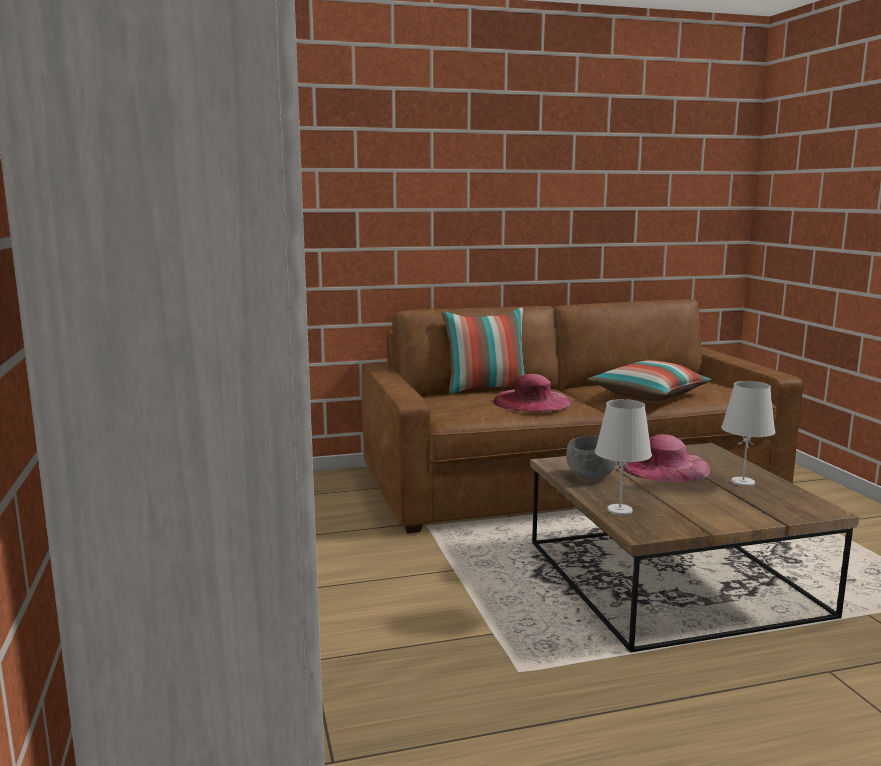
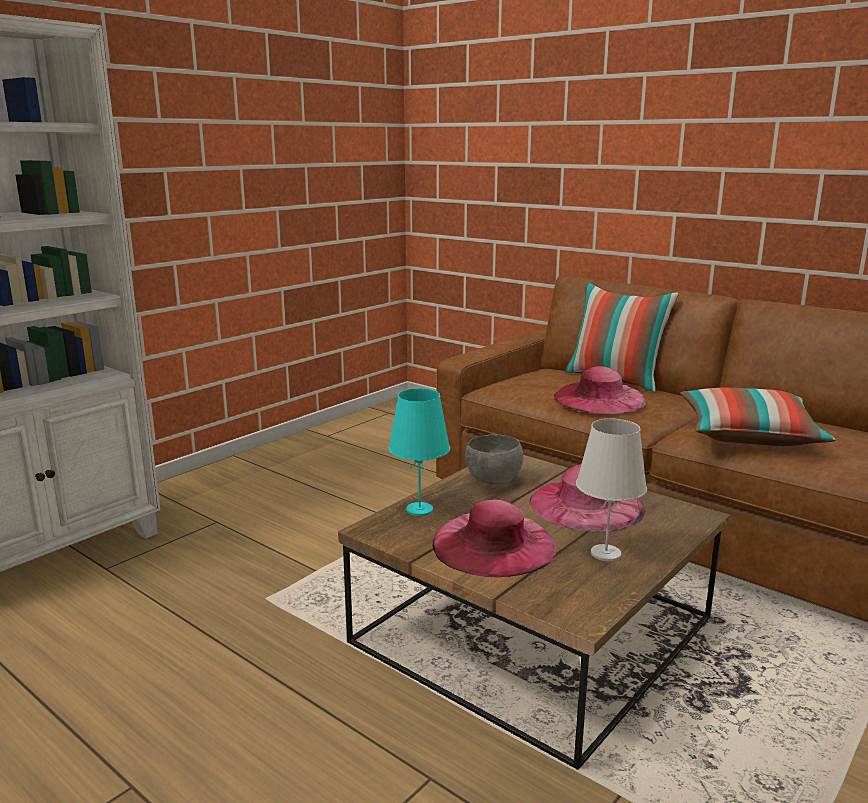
camera: 55 degrees right, 5 degrees up
white table lamp [595,399,652,515] -> turquoise table lamp [388,388,450,516]
none -> pink hat [432,499,556,577]

